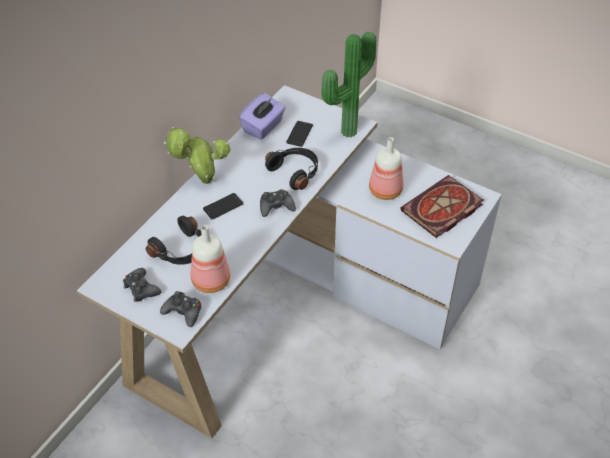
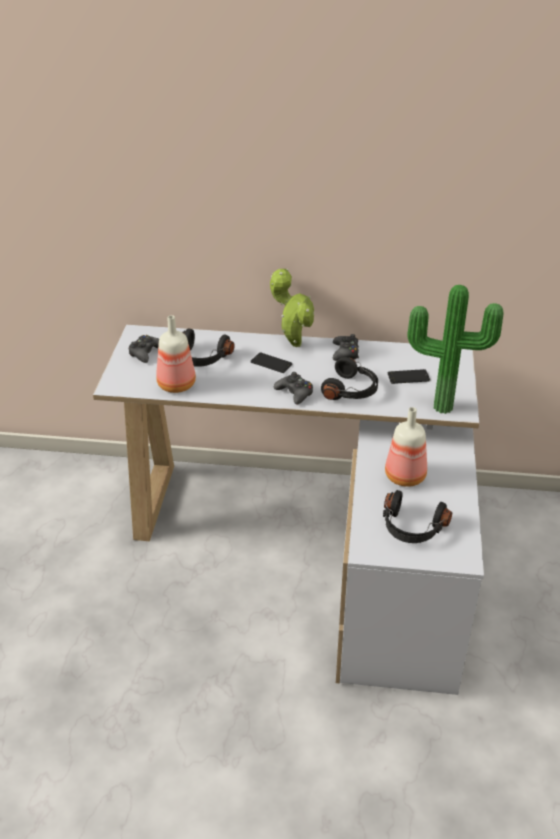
camera: 65 degrees right, 10 degrees down
black game controller [160,291,201,327] -> black game controller moved to [333,334,359,361]
purple tissue box [239,93,286,139] -> none
book [401,175,483,238] -> black headphones [383,490,452,543]

